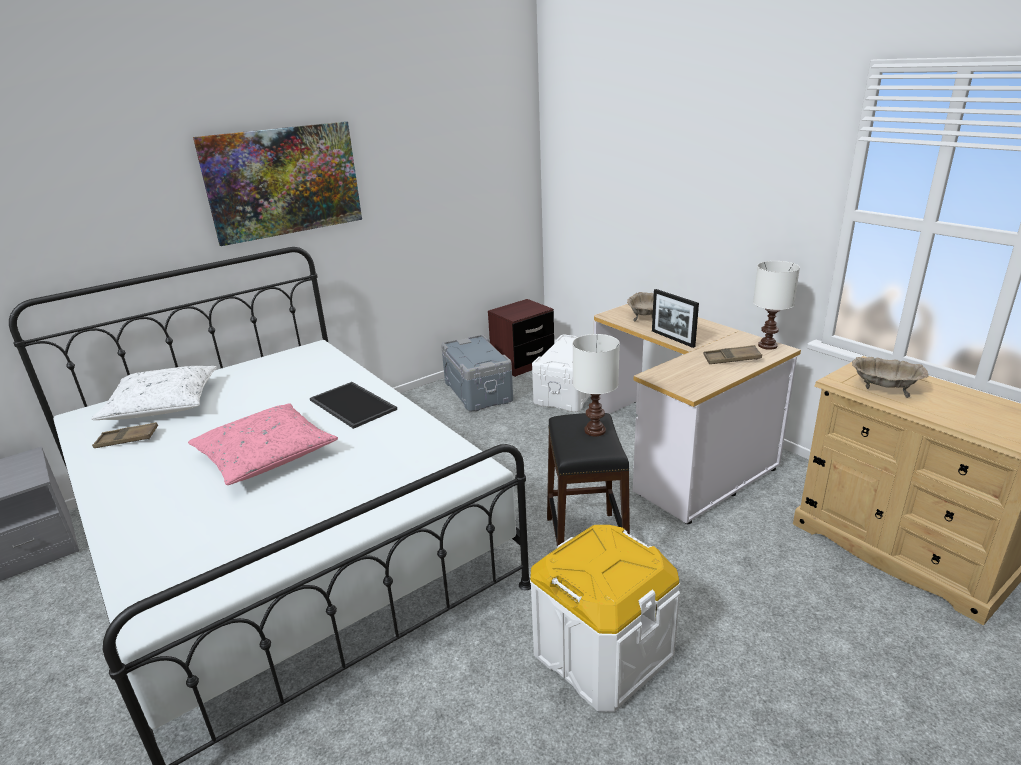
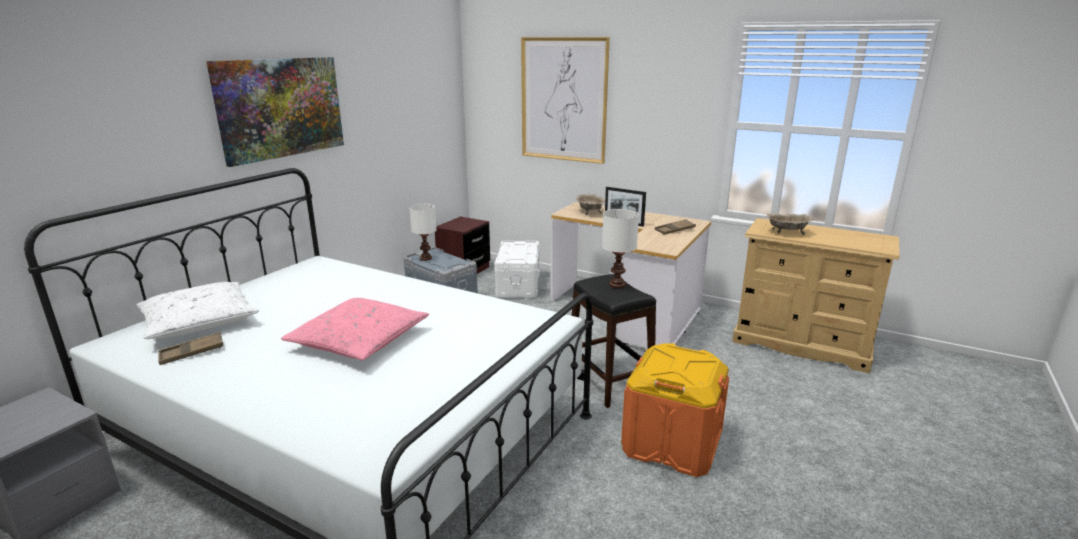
camera: 25 degrees left, 5 degrees down
tray [310,382,397,429] -> none
white storage box [530,525,680,712] -> orange storage box [621,344,729,477]
white table lamp [753,261,800,350] -> white table lamp moved to [409,204,437,261]
none -> picture [521,37,610,164]

